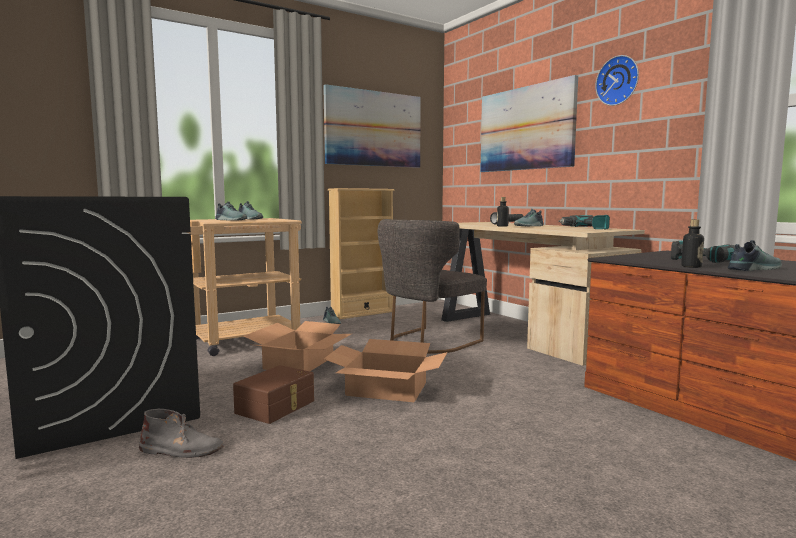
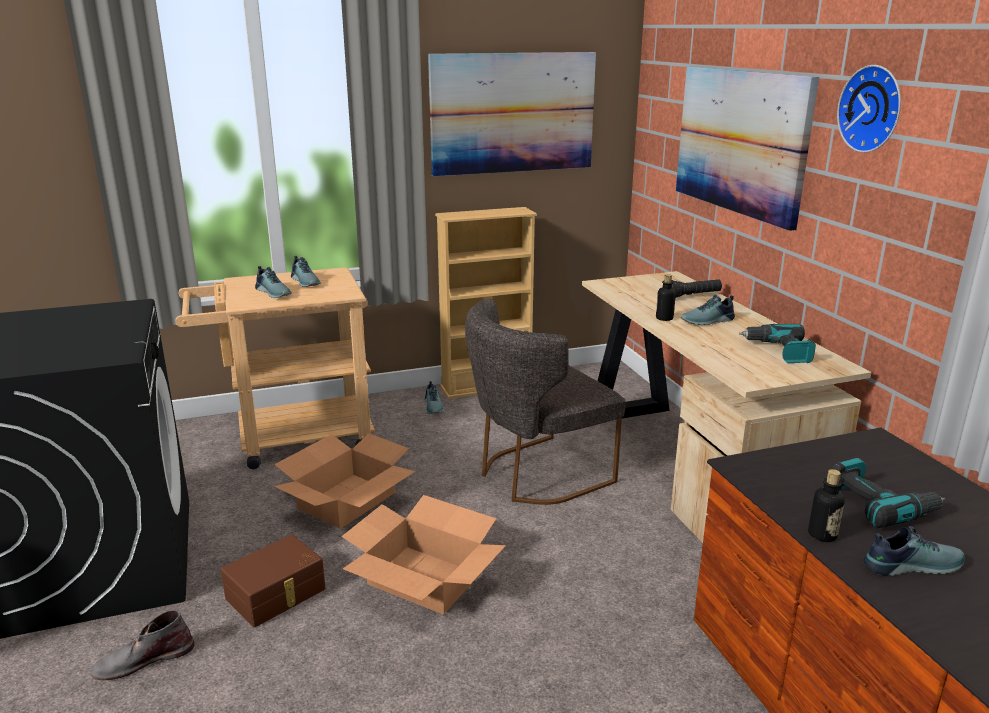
camera: 15 degrees right, 15 degrees up
grey boot [139,409,224,458] -> grey boot turned 135 degrees clockwise [91,609,194,680]

